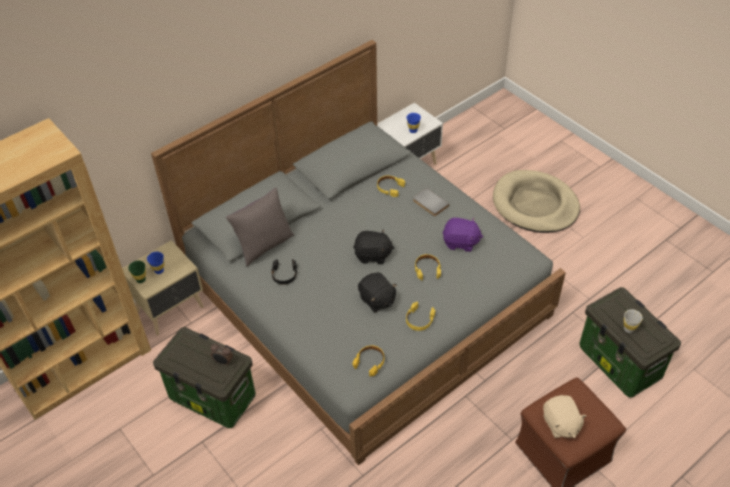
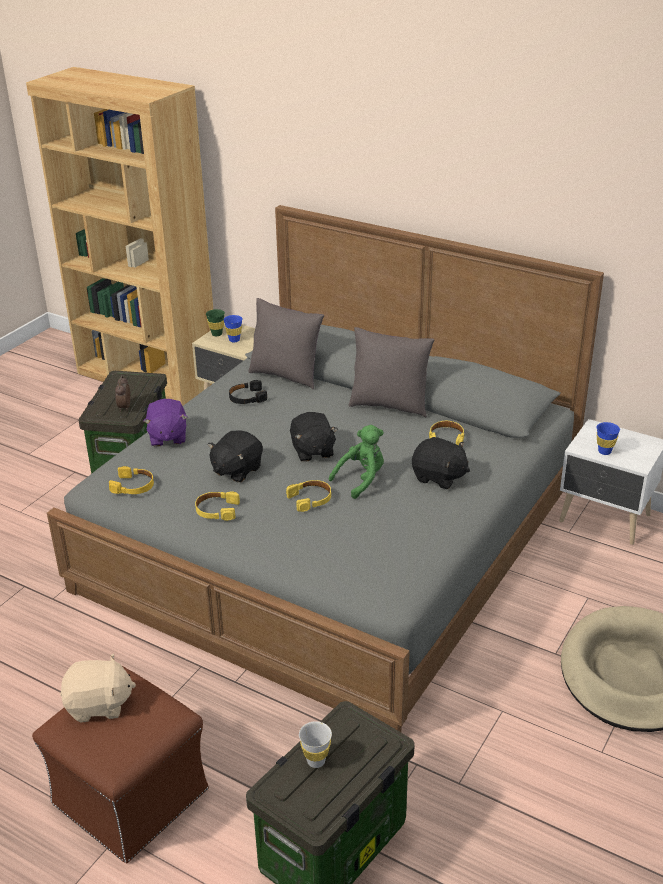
camera: 70 degrees right, 15 degrees down
grey book [413,188,449,216] -> black plush toy [412,437,470,489]
purple plush toy [442,218,483,252] -> purple plush toy moved to [143,399,187,447]
beige plush toy [543,395,587,438] -> beige plush toy turned 150 degrees counterclockwise [60,653,136,723]
none -> green plush toy [329,425,384,499]
none -> grey pillow [349,327,435,417]

